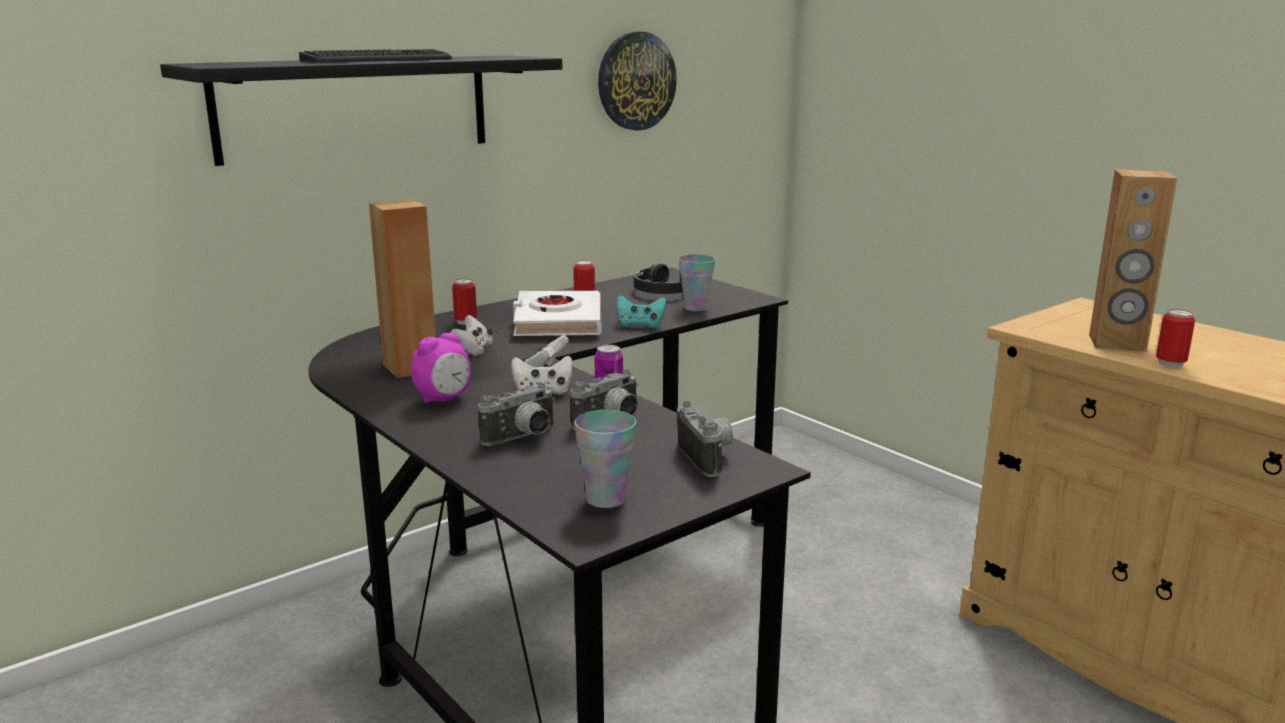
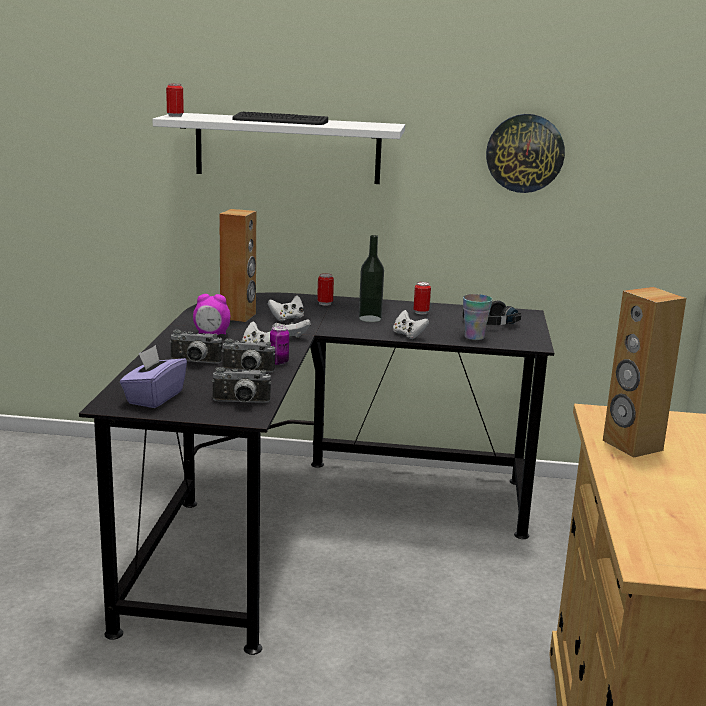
camera: 45 degrees right, 0 degrees up
black shelf [160,55,562,166] -> white shelf [152,113,405,184]
white book [513,291,602,336] -> bottle [359,235,384,322]
cup [574,410,636,508] -> purple tissue box [120,345,187,408]
turquoise game controller [616,296,666,328] -> white game controller [393,310,429,339]
camera [677,401,733,477] -> camera turned 60 degrees clockwise [212,367,271,403]
can [1156,309,1195,368] -> can moved to [166,84,184,117]

